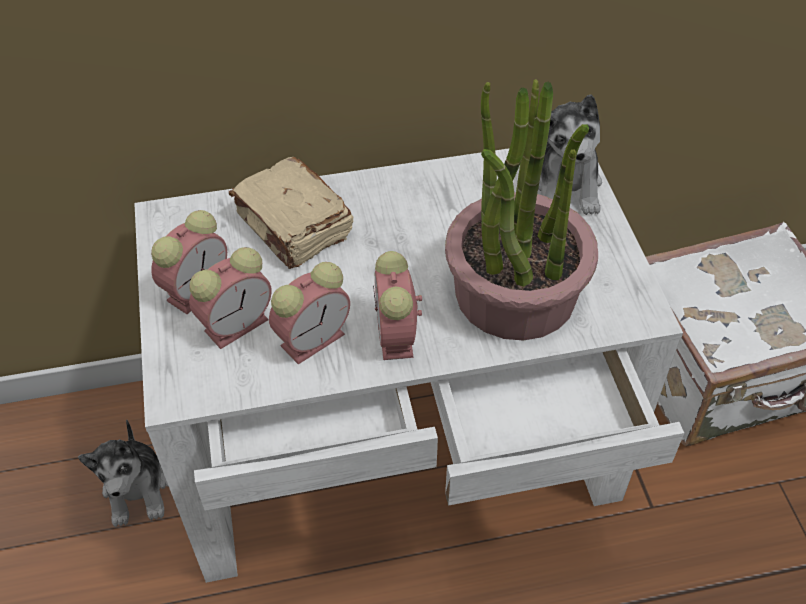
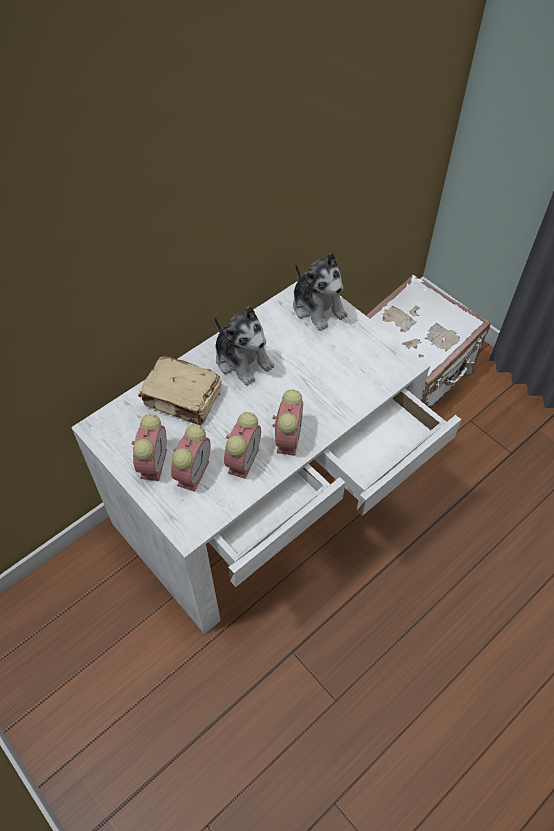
camera: 30 degrees left, 5 degrees up
plush toy [78,419,169,527] -> plush toy moved to [214,306,274,386]
alarm clock [373,251,422,360] -> alarm clock turned 135 degrees counterclockwise [273,389,303,456]
potted plant [445,79,598,341] -> none

